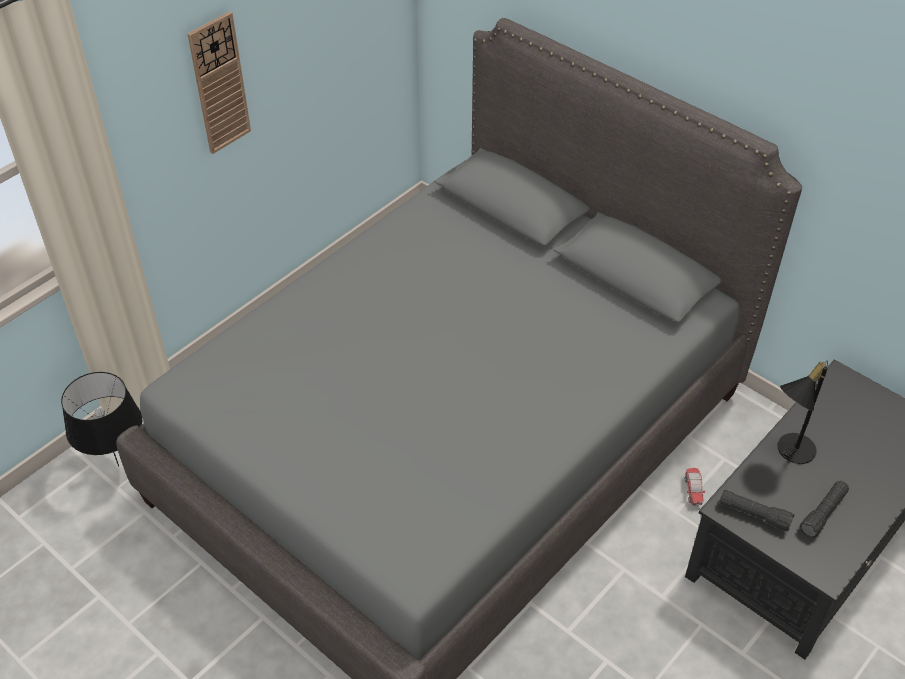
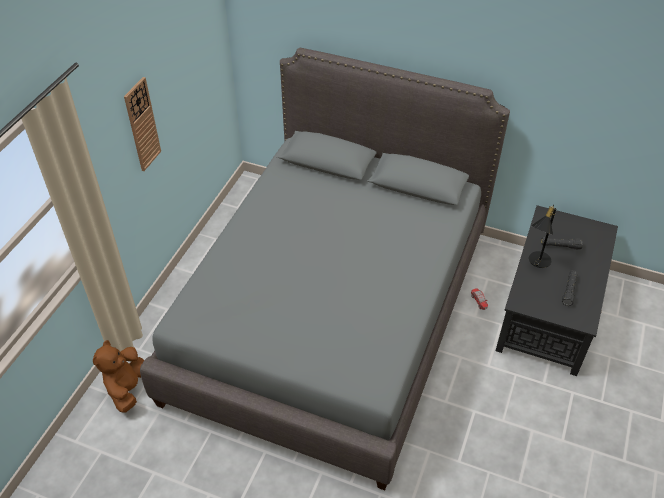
camera: 20 degrees left, 0 degrees up
black table lamp [61,372,142,466] -> brown plush toy [93,340,144,412]
black flashlight [719,490,794,531] -> black flashlight moved to [541,237,583,250]

